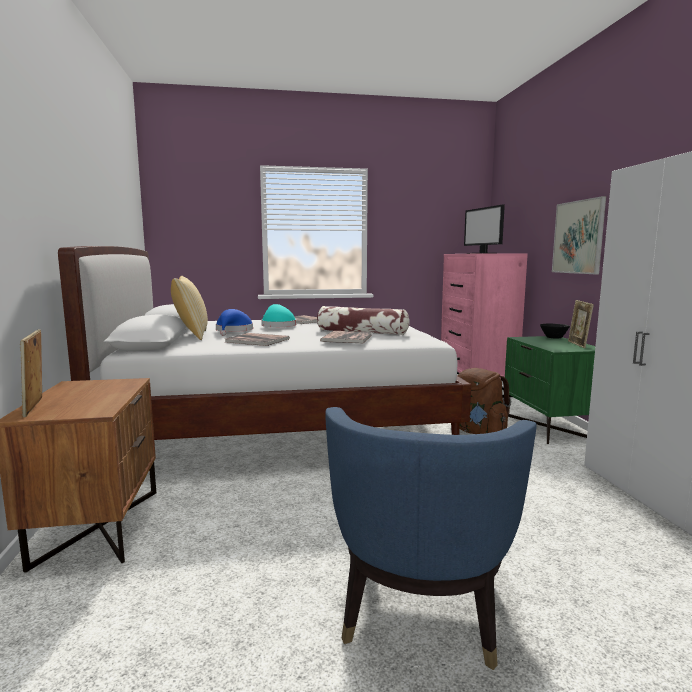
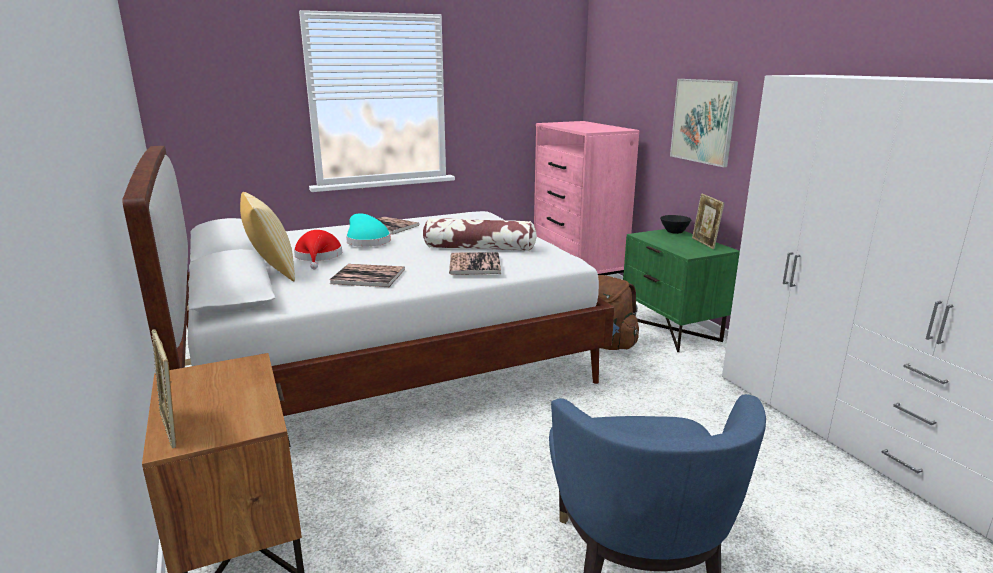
camera: 15 degrees left, 10 degrees up
blue hat [216,309,253,336] -> red hat [294,230,342,269]
monitor [464,204,505,254] -> none

